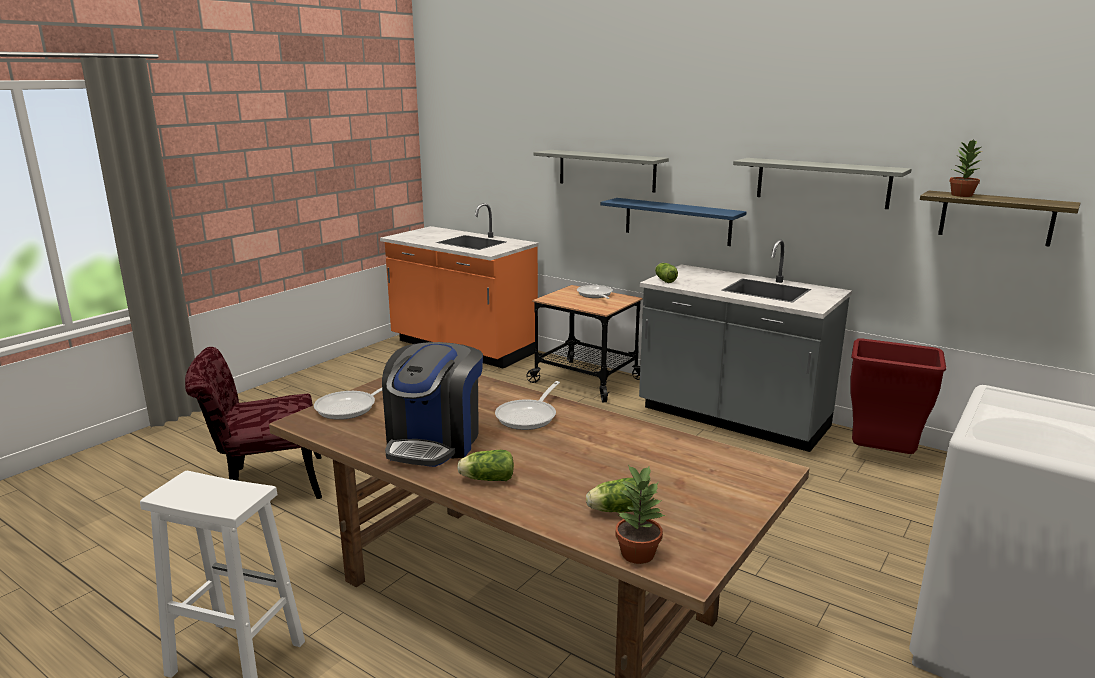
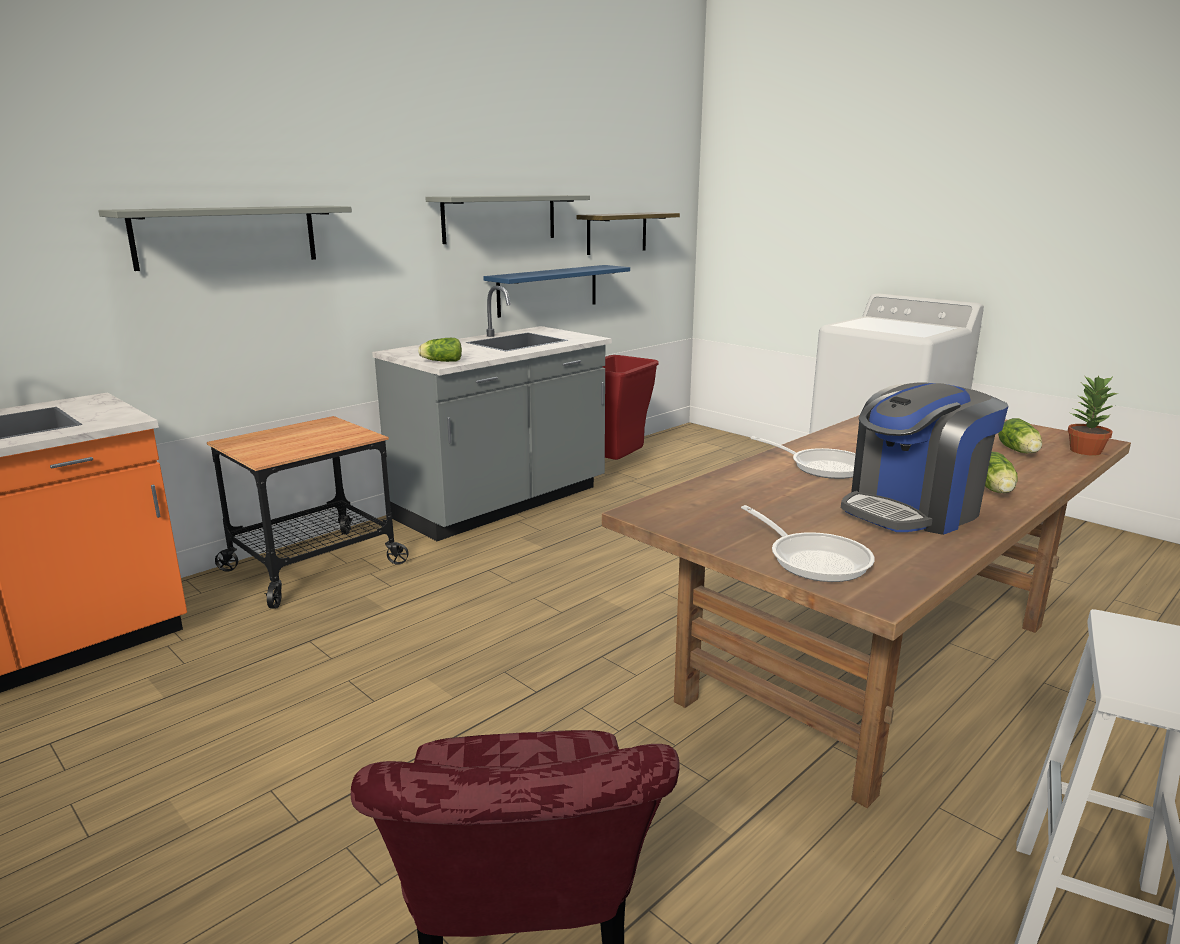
camera: 80 degrees left, 0 degrees up
coffee machine [382,342,483,467] -> coffee machine turned 120 degrees clockwise [841,383,1008,535]
frying pan [577,285,613,299] -> none
blue shelf [601,198,747,246] -> blue shelf moved to [483,265,630,318]
potted plant [949,139,984,197] -> none

